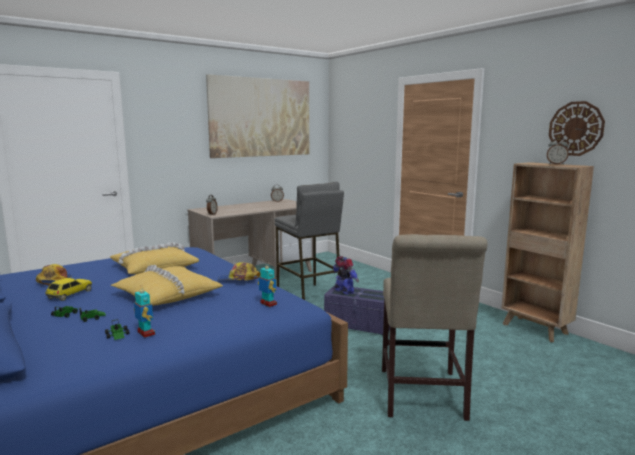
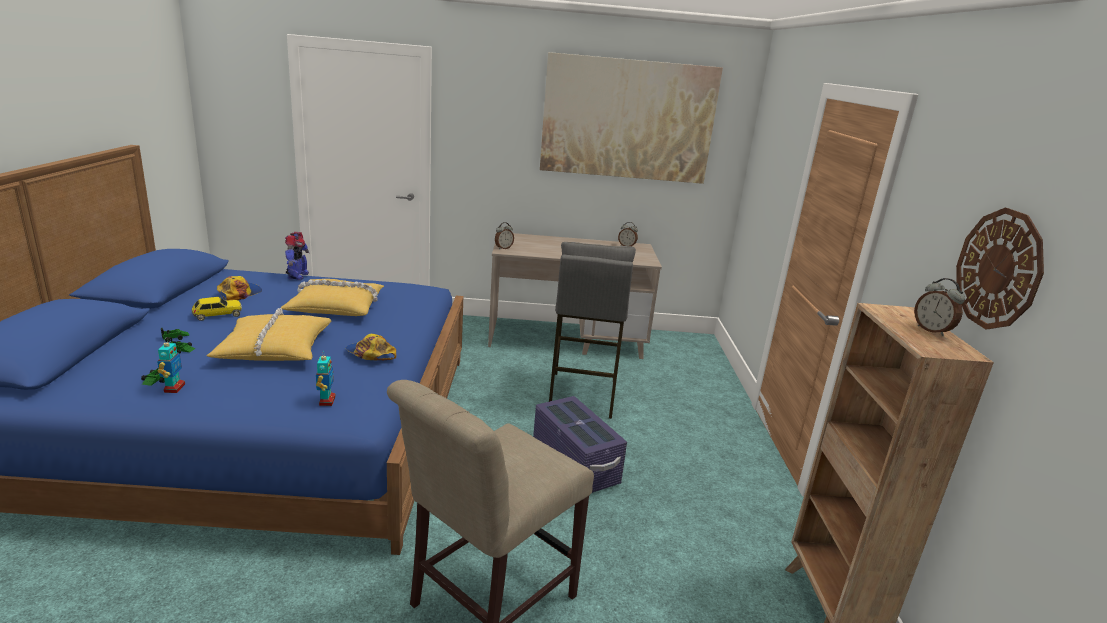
camera: 35 degrees right, 10 degrees up
toy robot [333,256,359,295] -> toy robot moved to [285,232,309,280]

